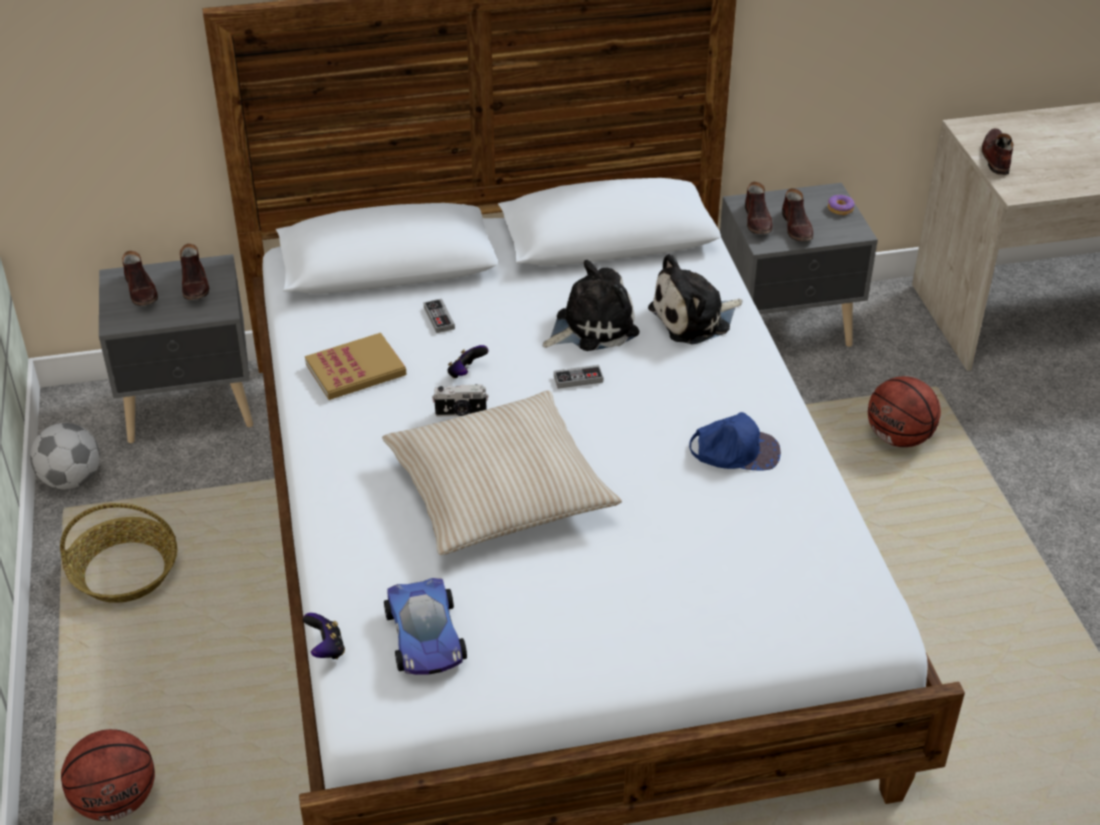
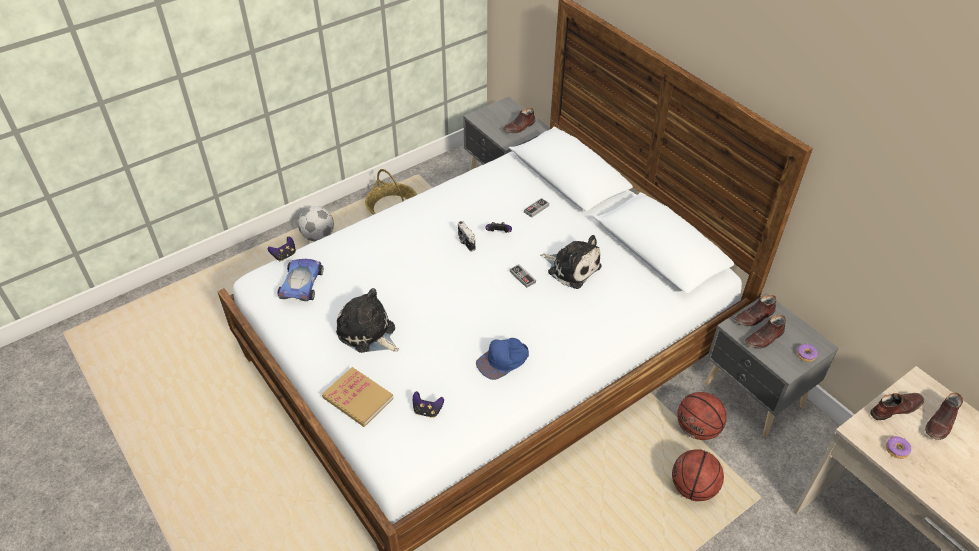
camera: 65 degrees right, 5 degrees up
football [30,423,100,489] -> football moved to [298,206,334,242]
basketball [61,729,155,821] -> basketball moved to [677,392,727,440]
brown shoe [122,251,158,306] -> brown shoe moved to [925,392,963,440]
book [305,333,407,400] -> book moved to [322,367,394,427]
beige pillow [382,390,622,555] -> none
toy car [384,578,467,675] -> toy car turned 135 degrees clockwise [278,259,323,301]
plush toy [648,254,742,344] -> plush toy moved to [336,288,399,353]
blue cap [689,412,781,470] -> blue cap turned 75 degrees clockwise [476,338,529,380]
none -> game controller [413,391,444,418]
none -> donut [886,436,911,459]

